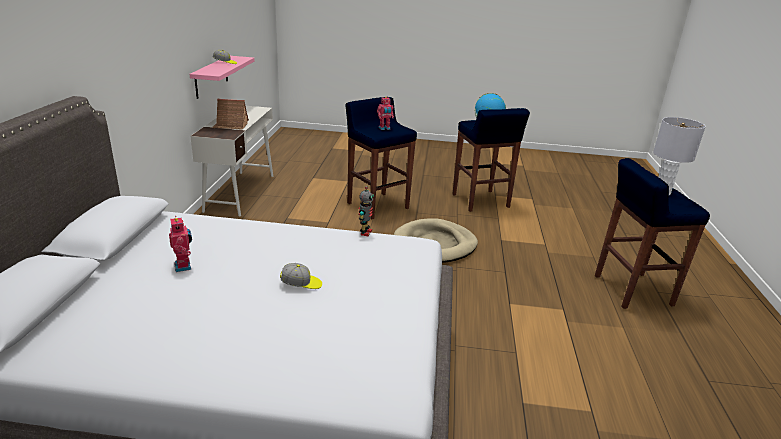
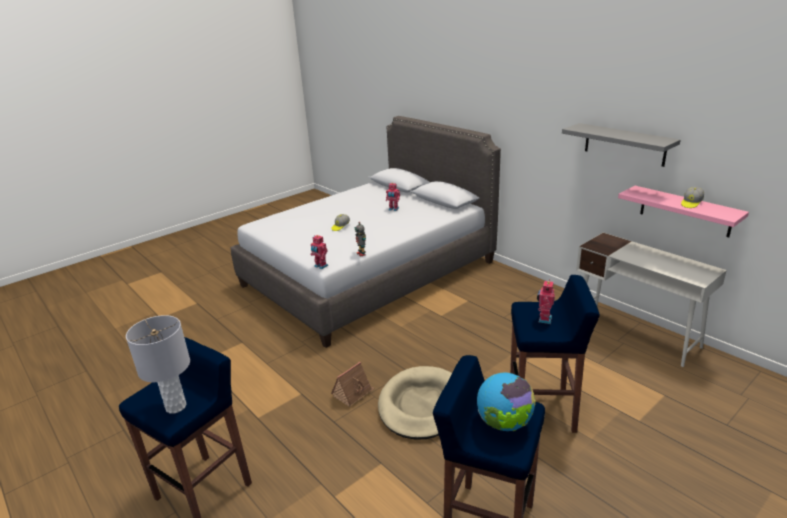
camera: 135 degrees right, 0 degrees up
toy house [212,99,249,130] -> toy house moved to [331,362,375,407]
none -> toy robot [310,235,328,269]
none -> grey shelf [562,123,681,167]

